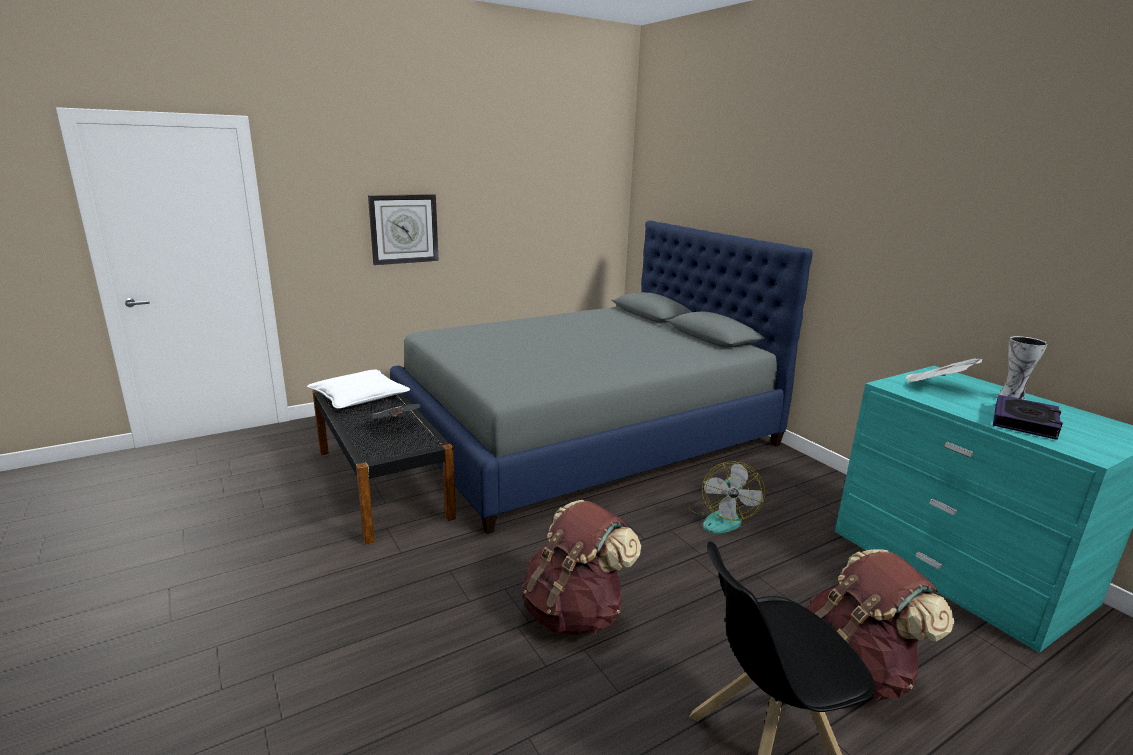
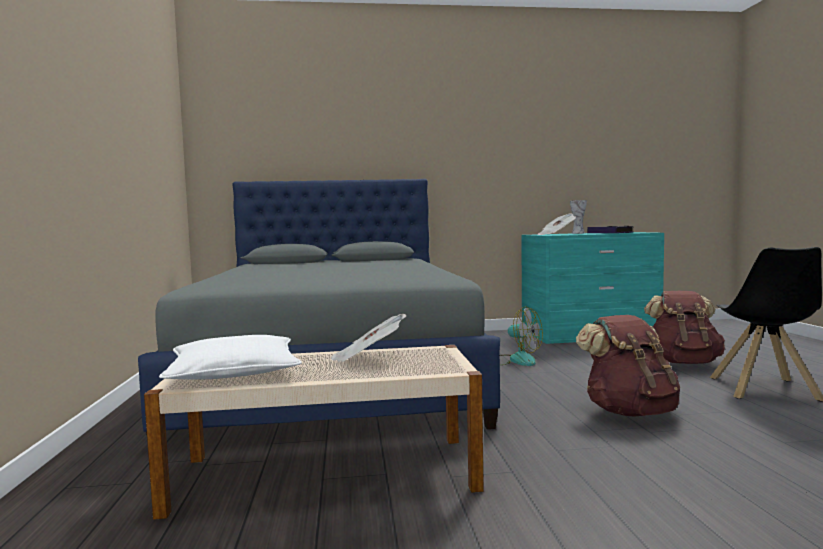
camera: 65 degrees left, 15 degrees down
black bench [312,390,456,545] -> beige bench [144,345,484,520]
wall clock [368,194,439,265] -> none

